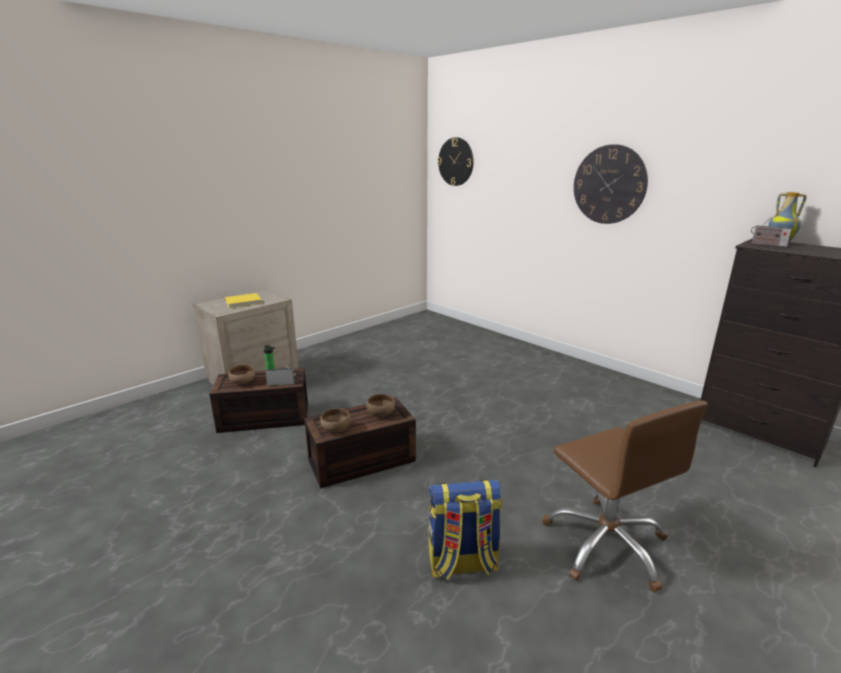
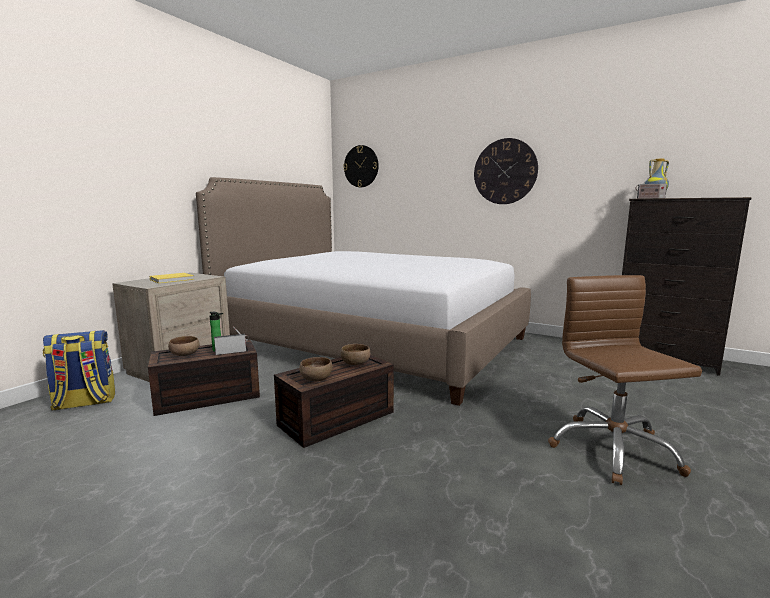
camera: 15 degrees left, 10 degrees down
backpack [429,479,502,580] -> backpack moved to [43,330,115,410]
brown office chair [542,400,708,592] -> brown office chair turned 150 degrees counterclockwise [548,275,702,485]
none -> bed [196,177,531,406]

